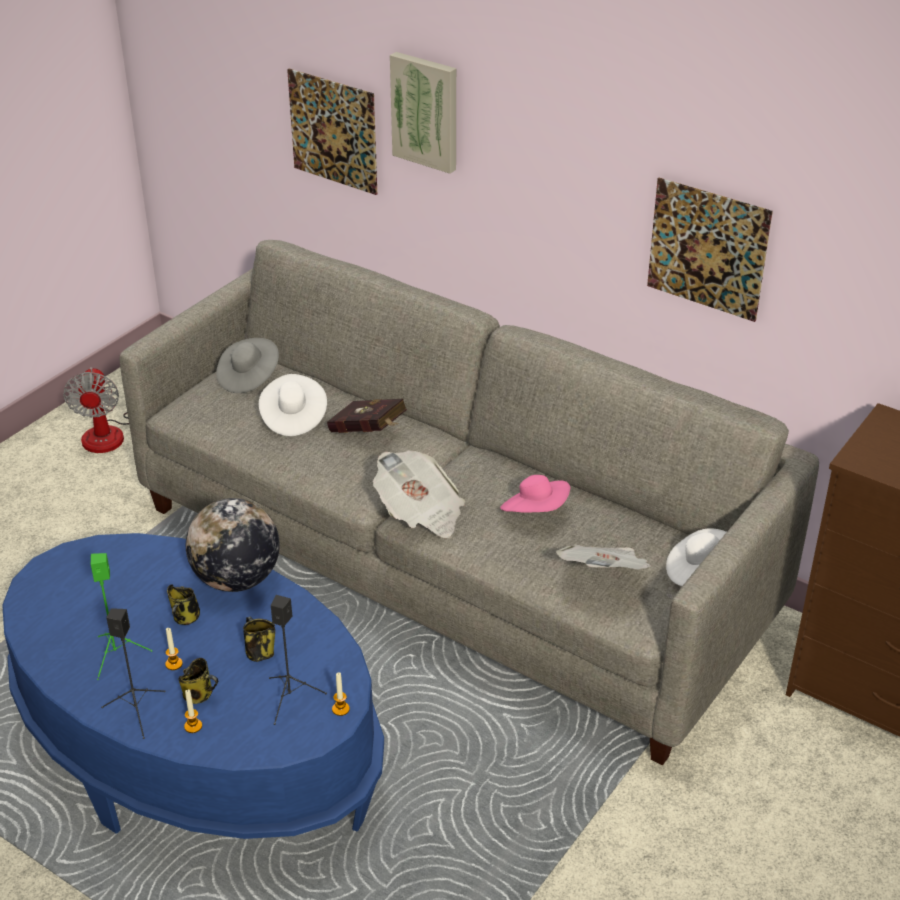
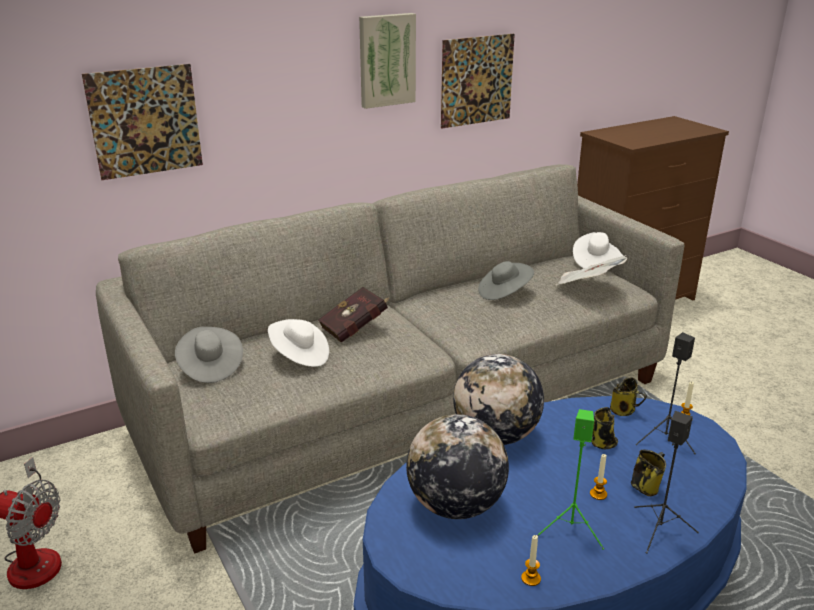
camera: 65 degrees left, 10 degrees down
mug [167,585,200,625] -> mug moved to [610,378,647,416]
candle [184,690,202,733] -> candle moved to [521,535,541,586]
newspaper [373,450,465,538] -> none
picture [390,52,456,174] -> picture moved to [359,13,416,109]
pink hat [500,475,570,513] -> grey hat [478,261,534,300]
none -> globe [406,414,509,519]

